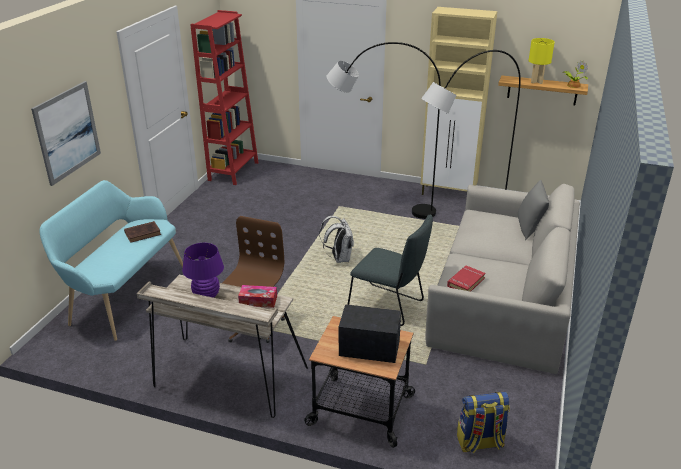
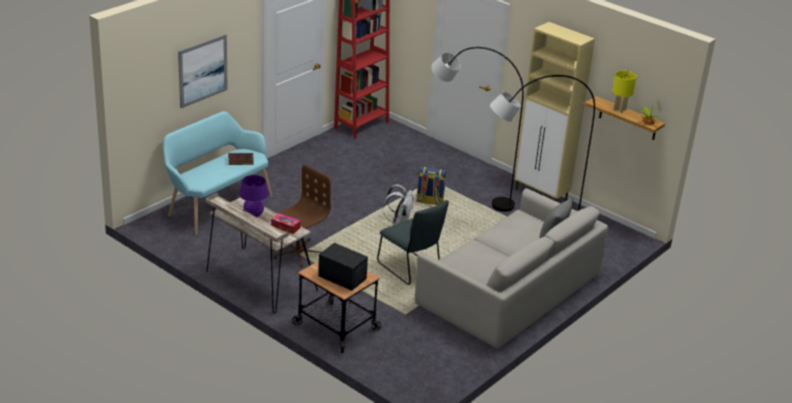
camera: 20 degrees right, 0 degrees up
red book [447,266,485,292] -> none
backpack [457,392,510,454] -> backpack moved to [416,166,447,205]

